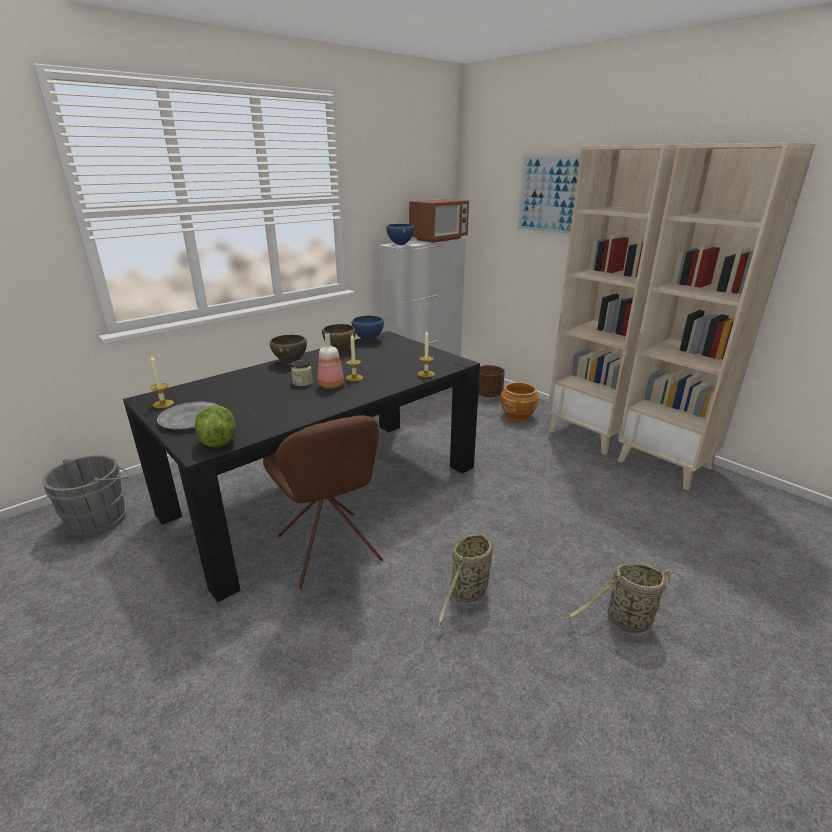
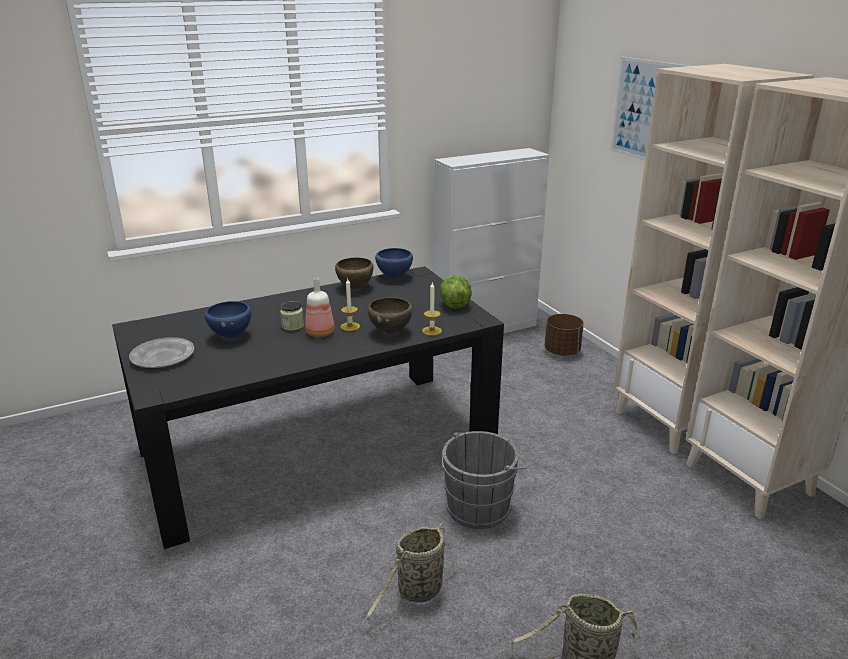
camera: 15 degrees right, 0 degrees up
grey bucket [42,455,130,537] -> grey bucket moved to [442,431,529,529]
candle [150,356,174,408] -> none
lettuce [195,406,236,448] -> lettuce moved to [440,275,472,309]
brown chair [263,415,383,589] -> none
brown bowl [270,335,307,363] -> brown bowl moved to [368,298,412,334]
blue bowl [386,224,414,245] -> blue bowl moved to [205,301,251,338]
microwave [409,199,469,243] -> none
brown planter [501,382,539,422] -> none

